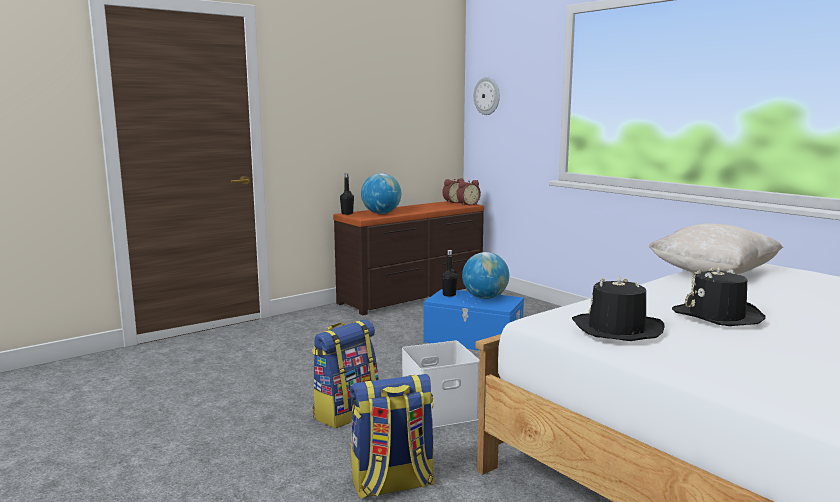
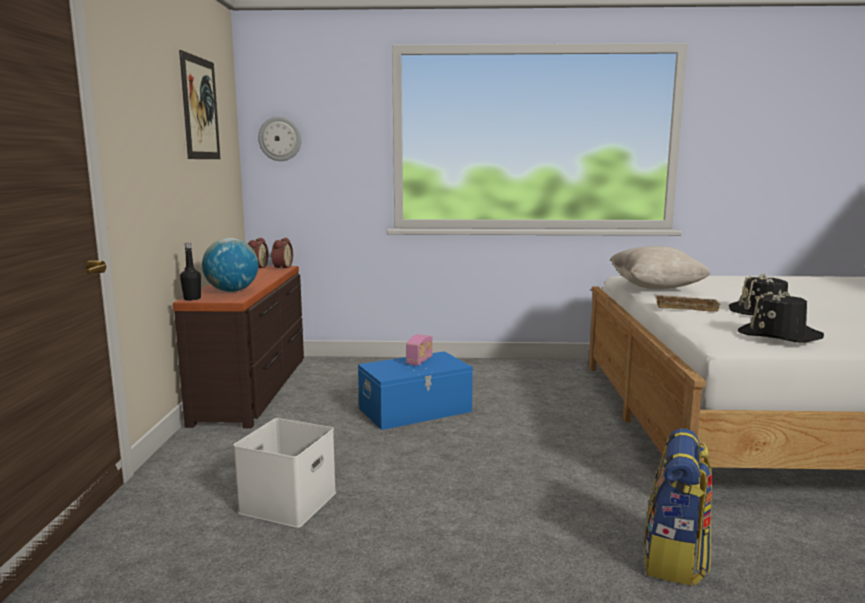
camera: 50 degrees left, 0 degrees up
backpack [312,319,379,428] -> none
white storage box [402,341,479,428] -> white storage box moved to [233,418,336,528]
black bottle [442,250,458,297] -> none
globe [462,252,509,299] -> radio [406,334,433,365]
none -> picture [179,50,220,159]
none -> beige tray [654,294,721,312]

